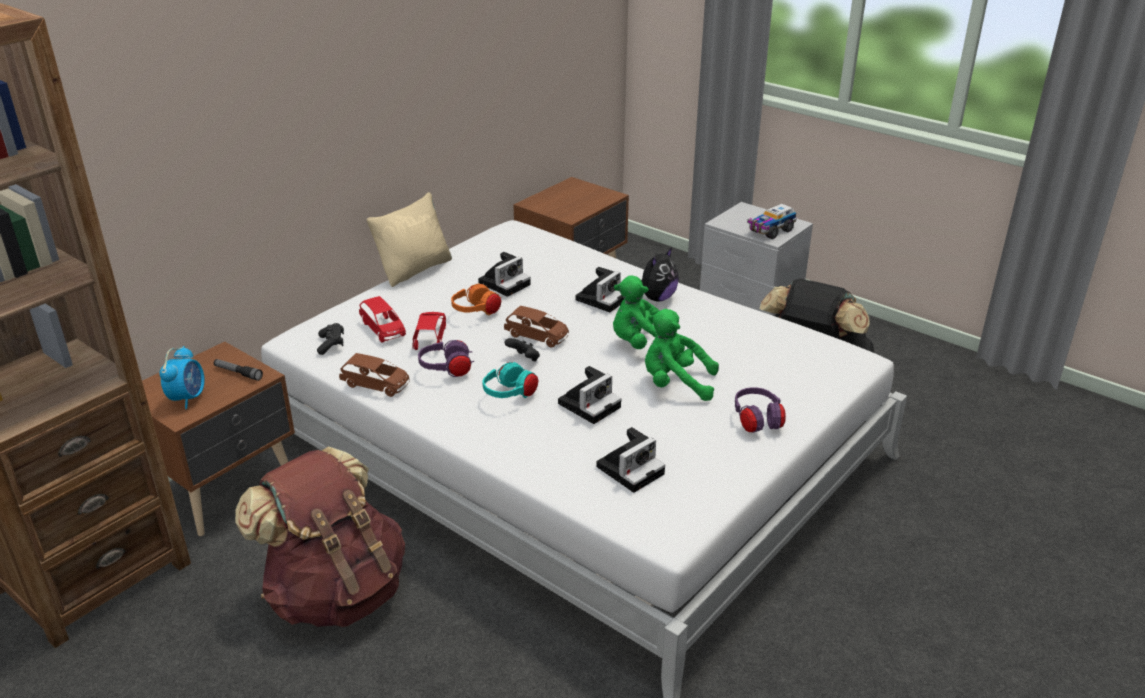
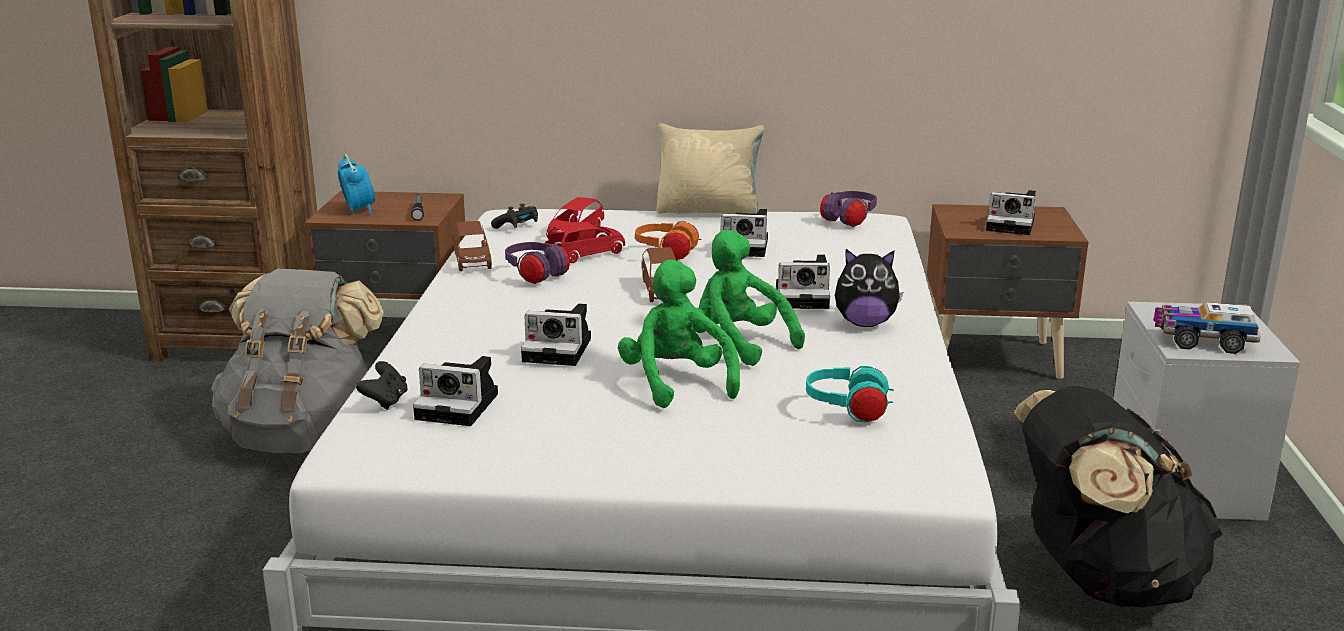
camera: 55 degrees right, 10 degrees down
alarm clock [159,346,205,409] -> alarm clock turned 90 degrees counterclockwise [338,154,375,215]
brown backpack [235,447,405,627] -> grey backpack [211,269,384,453]
turquoise headphones [482,362,538,398] -> turquoise headphones moved to [806,366,894,422]
black game controller [504,338,540,362] -> black game controller moved to [356,361,408,410]
purple headphones [735,387,786,433] -> purple headphones moved to [820,191,877,227]
none -> camera [986,190,1036,235]

